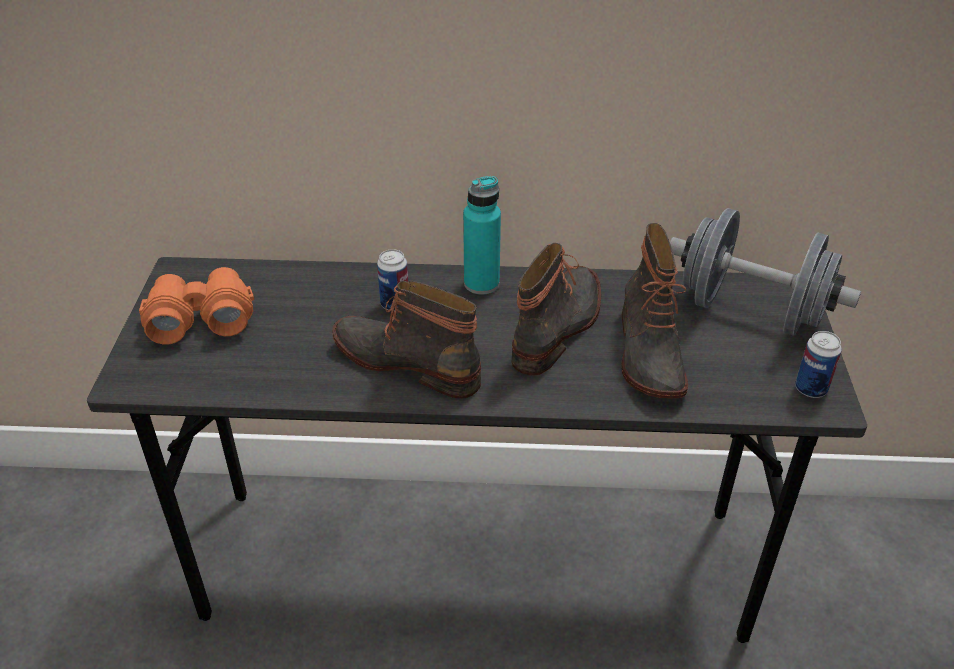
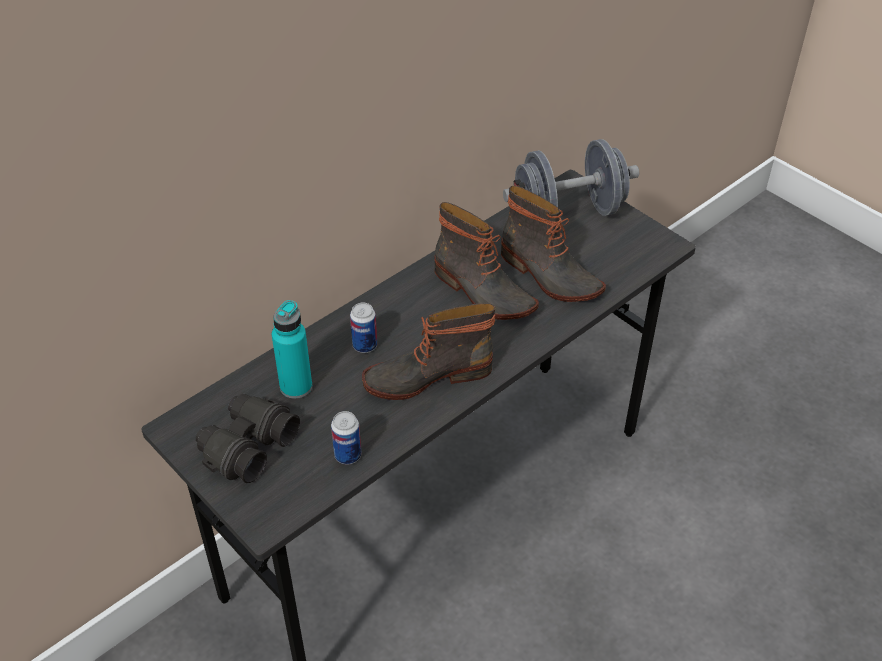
camera: 45 degrees left, 5 degrees up
orange binoculars [139,267,254,344] -> black binoculars [196,394,300,483]
turquoise bottle [463,176,501,295] -> turquoise bottle moved to [272,300,312,399]
boot [512,243,601,376] -> boot turned 150 degrees clockwise [434,202,539,320]
can [795,331,842,398] -> can moved to [331,411,362,465]

